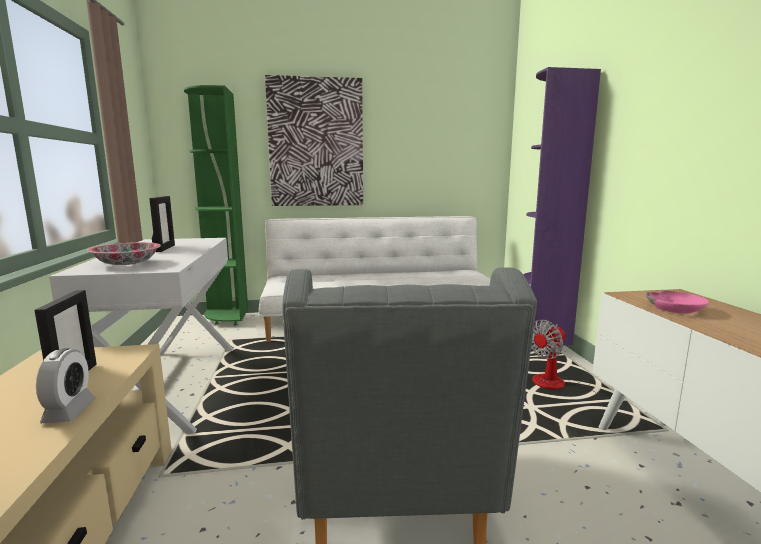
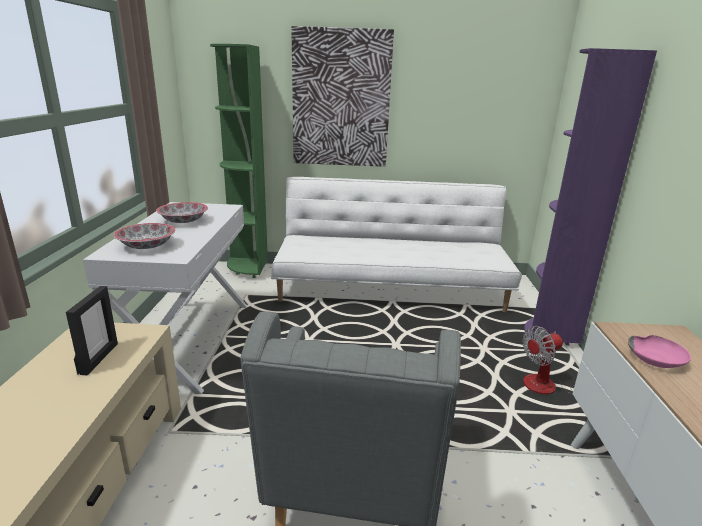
camera: 10 degrees right, 10 degrees up
alarm clock [36,348,95,424] -> none
picture frame [149,196,175,252] -> bowl [156,202,208,223]

